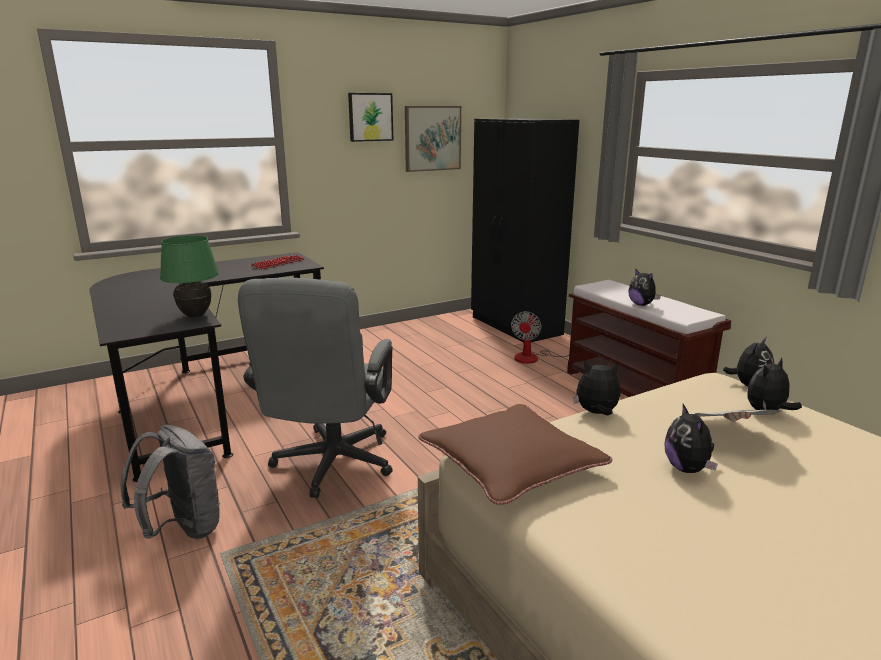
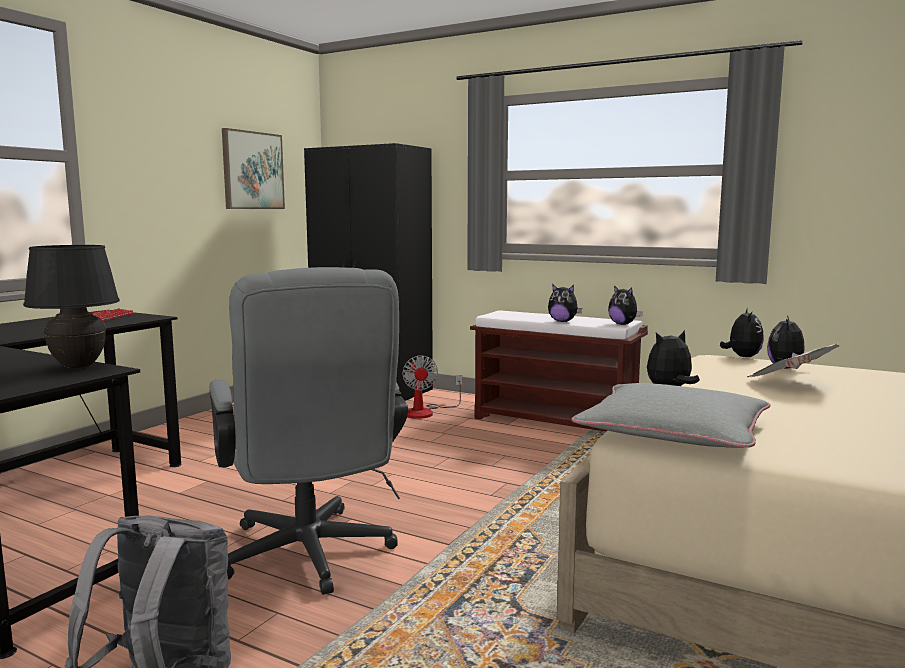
camera: 30 degrees left, 10 degrees down
green table lamp [160,236,219,317] -> black table lamp [23,245,120,368]
picture [348,93,393,142] -> none
brown pillow [418,404,613,505] -> grey pillow [571,383,770,448]
plush toy [664,404,718,473] -> plush toy moved to [608,285,643,325]

